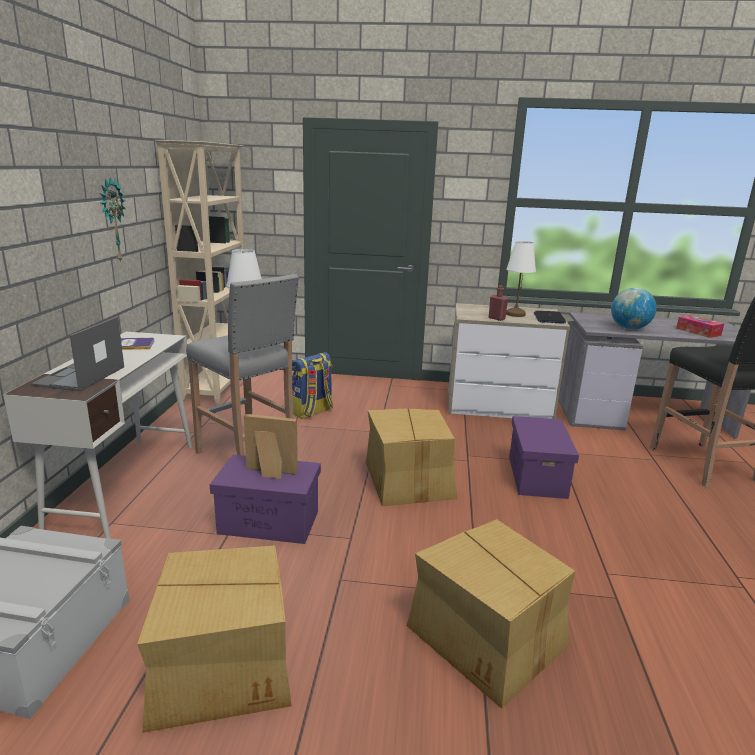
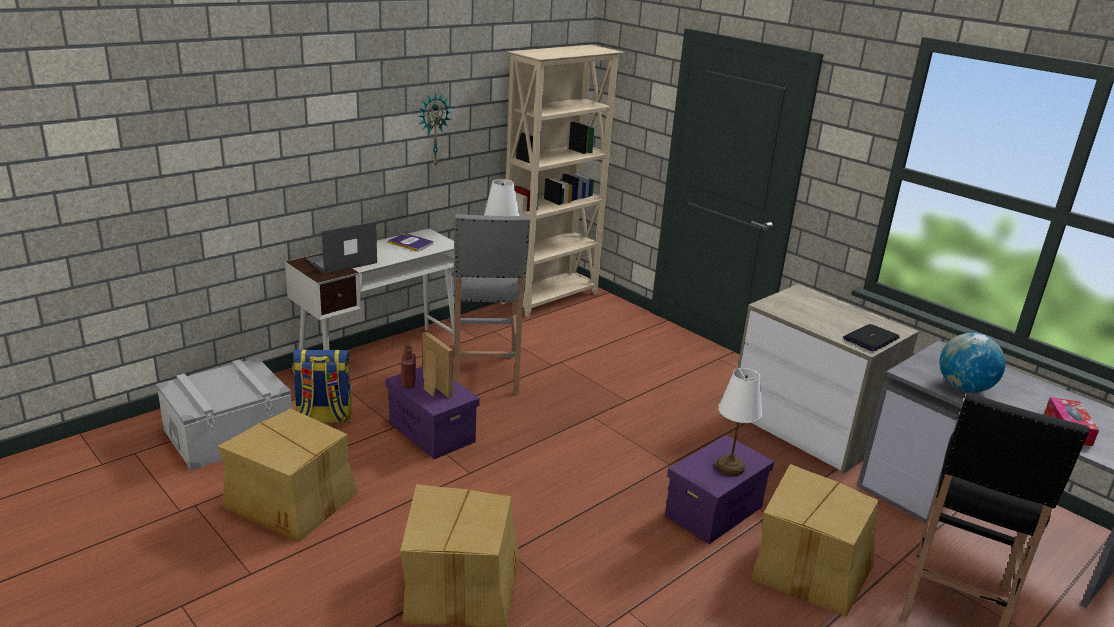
camera: 40 degrees right, 5 degrees up
backpack [292,352,333,419] -> backpack moved to [292,349,352,423]
cardboard box [366,408,458,506] -> cardboard box moved to [751,464,879,617]
red bottle [489,285,508,321] -> red bottle moved to [401,344,416,388]
white table lamp [506,241,536,317] -> white table lamp moved to [716,368,762,476]

